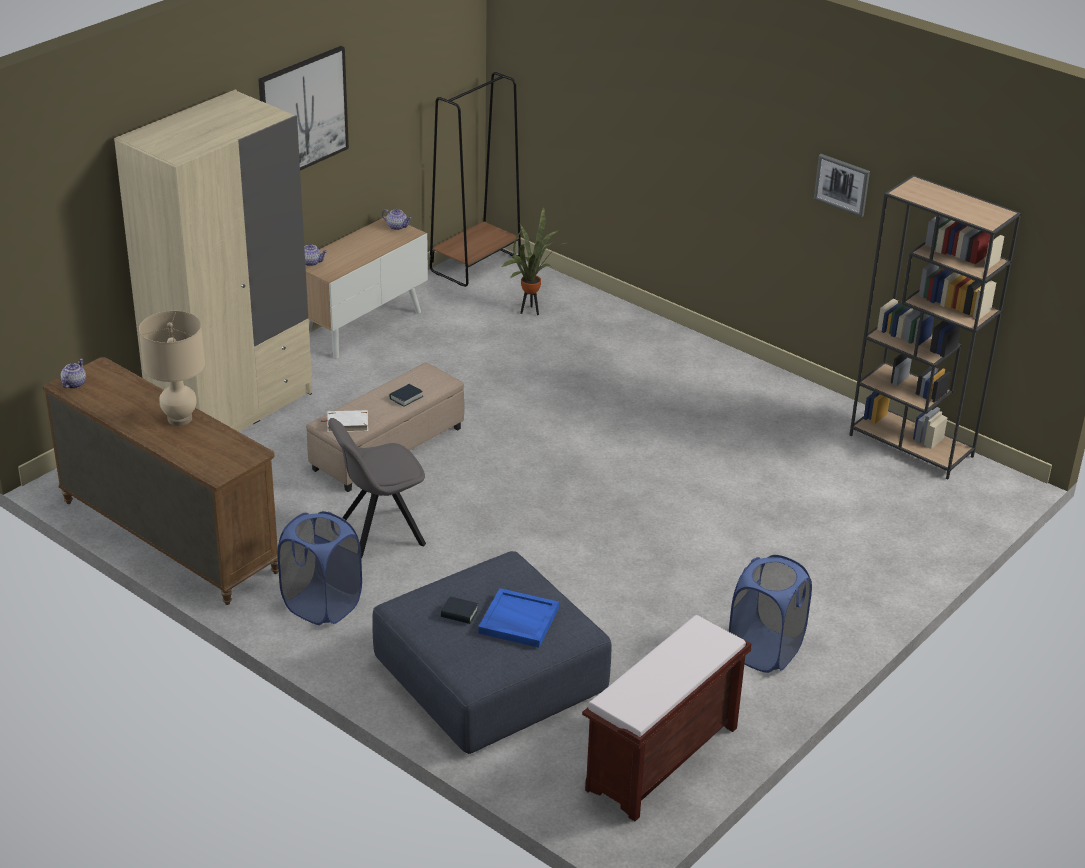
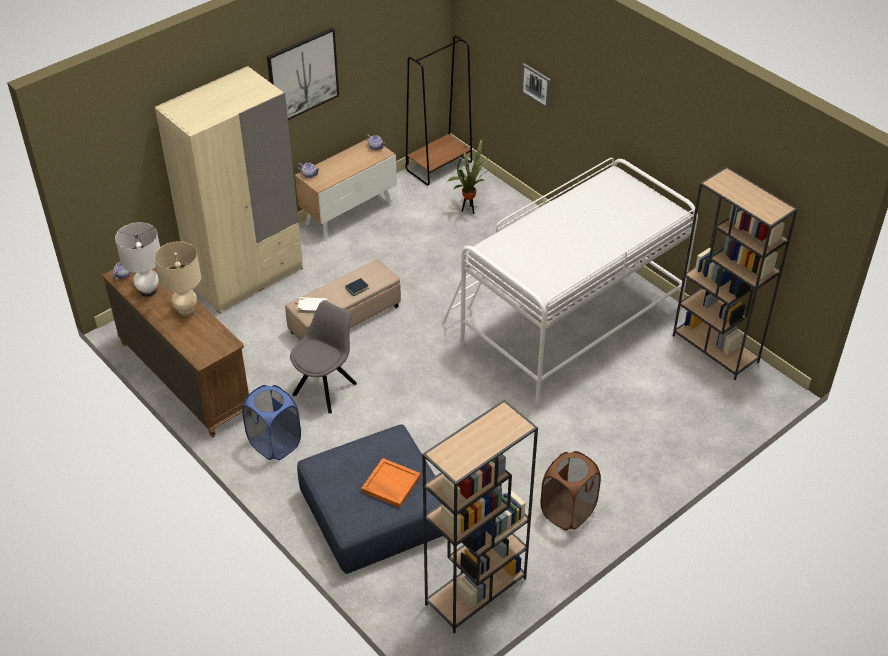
camera: 10 degrees right, 10 degrees up
grey chair [328,418,426,558] -> grey chair turned 135 degrees clockwise [290,301,357,414]
book [440,597,479,624] -> none
blue tray [478,588,559,648] -> orange tray [361,458,421,508]
brown bench [582,615,751,821] -> bookcase [422,400,538,634]
blue laundry basket [729,555,812,673] -> brown laundry basket [540,451,601,530]
picture [814,154,870,217] -> picture moved to [521,63,551,108]
none -> white table lamp [115,222,160,297]
none -> white bed [443,158,698,406]

